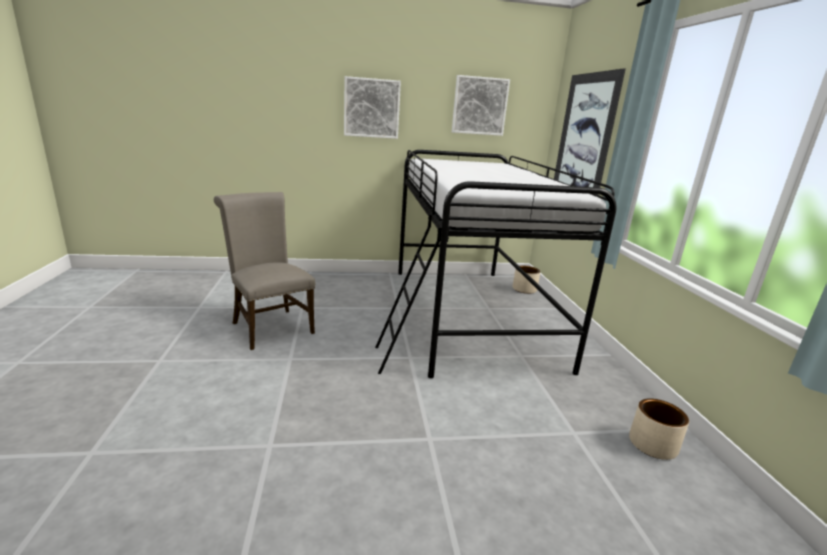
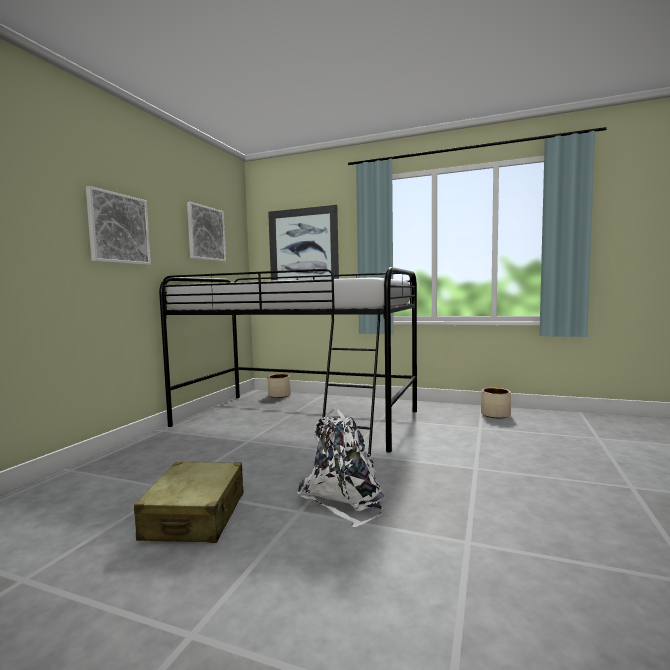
camera: 60 degrees left, 15 degrees down
beige chair [214,192,315,350] -> beige suitcase [134,462,243,543]
none -> white backpack [297,408,384,528]

